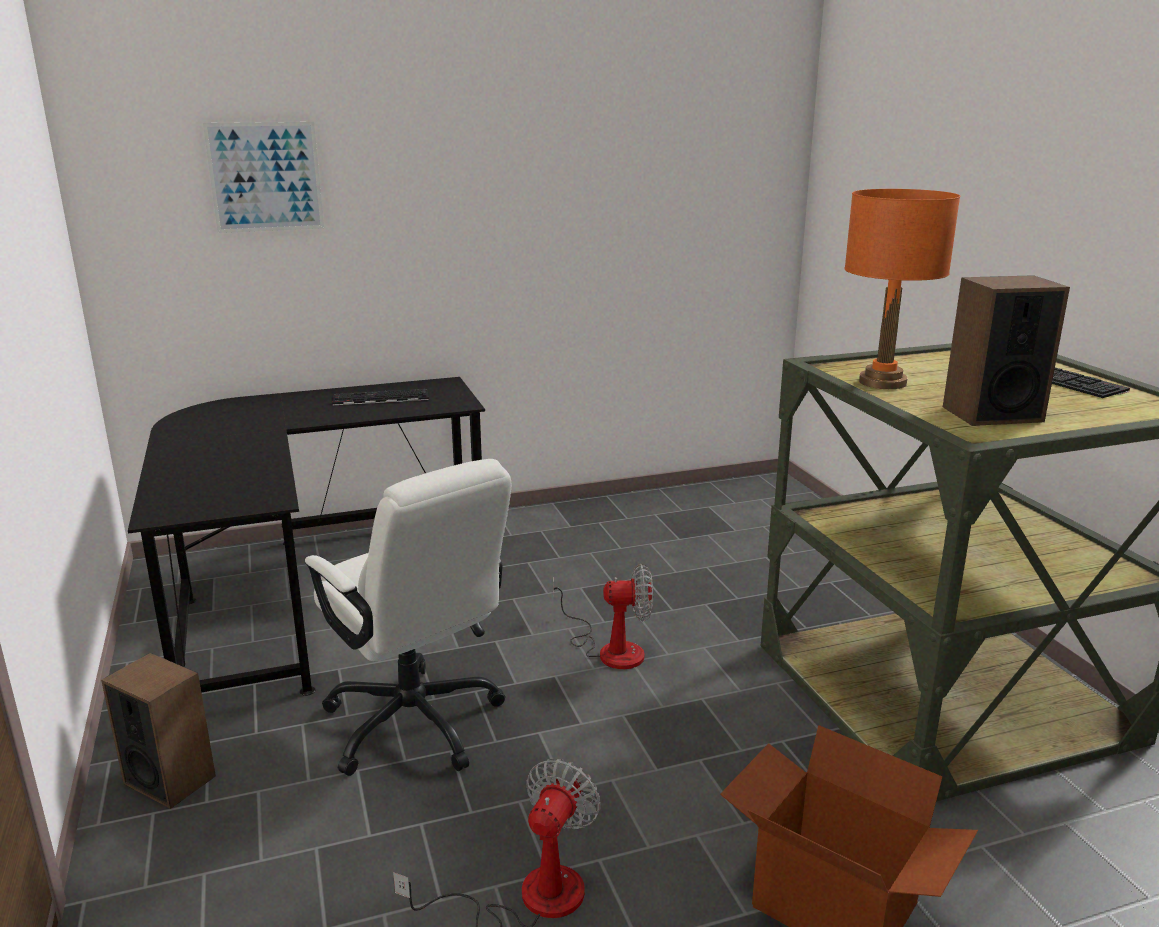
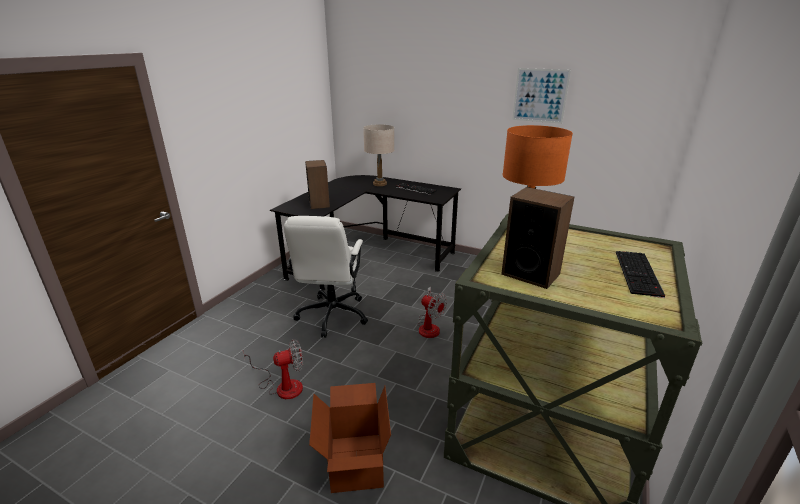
camera: 45 degrees right, 5 degrees up
speaker [101,653,216,809] -> speaker moved to [305,160,330,209]
picture [203,122,324,233] -> picture moved to [512,68,571,124]
none -> beige table lamp [363,124,394,186]

